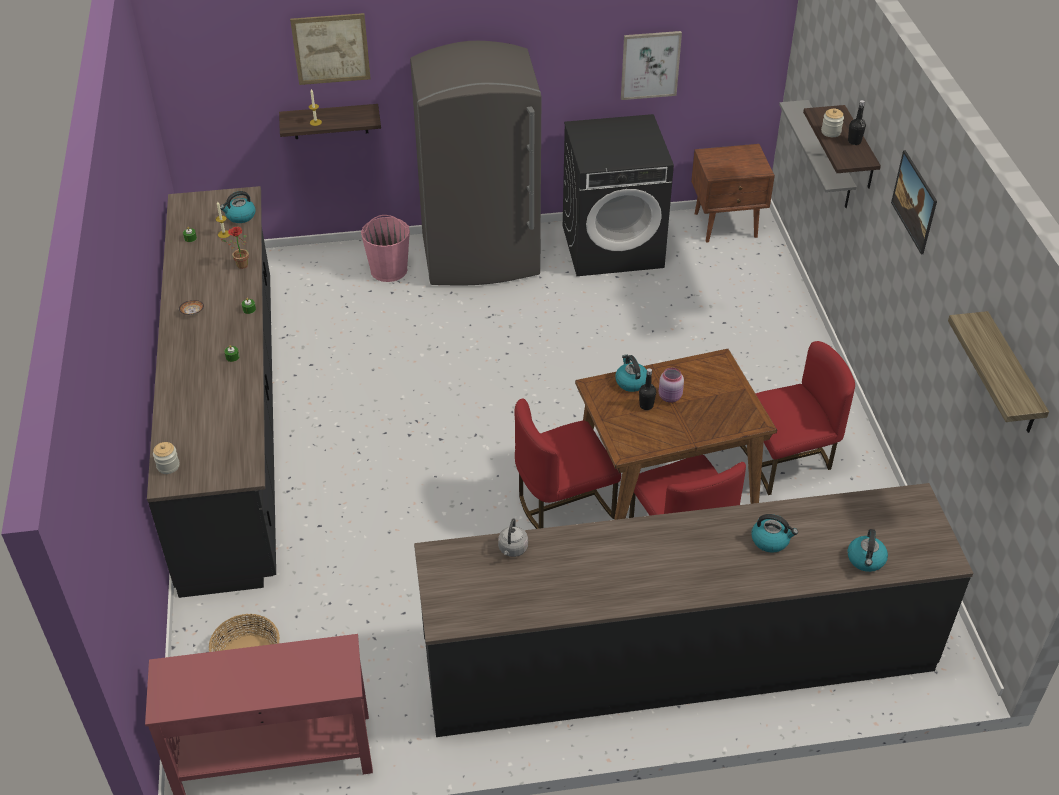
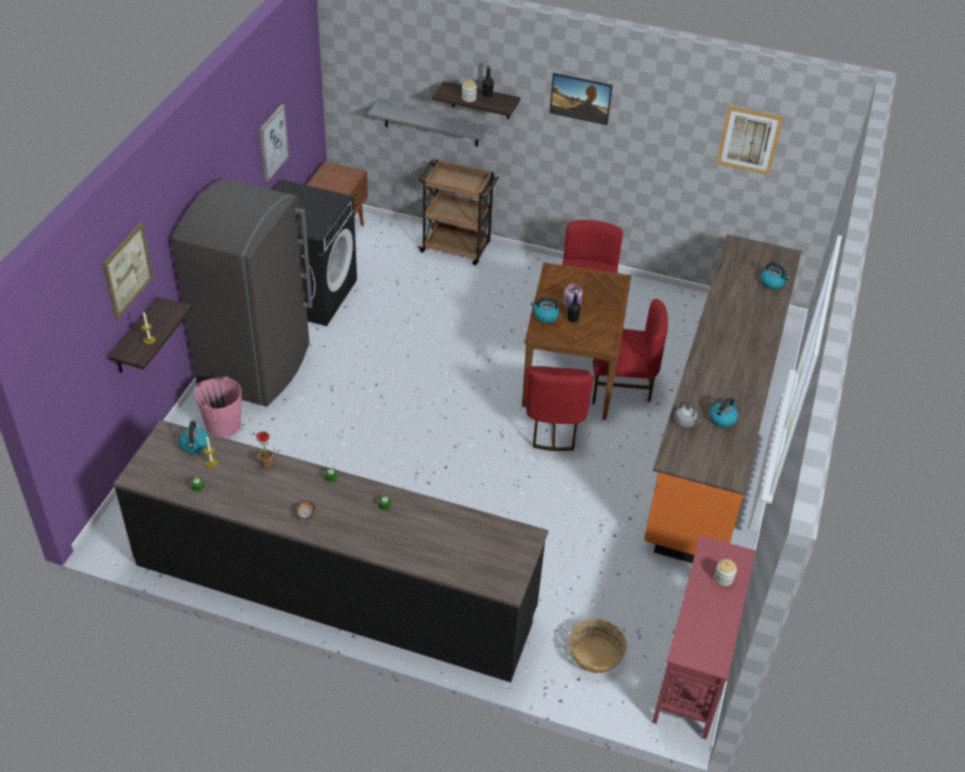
camera: 65 degrees left, 0 degrees up
jar [153,442,180,474] -> jar moved to [714,559,737,586]
black counter [414,483,973,737] -> orange counter [644,234,802,563]
kettle [751,514,798,553] -> kettle moved to [709,397,738,427]
shelf [948,311,1049,433] -> picture [716,105,784,175]
none -> brown cart [418,159,499,265]

